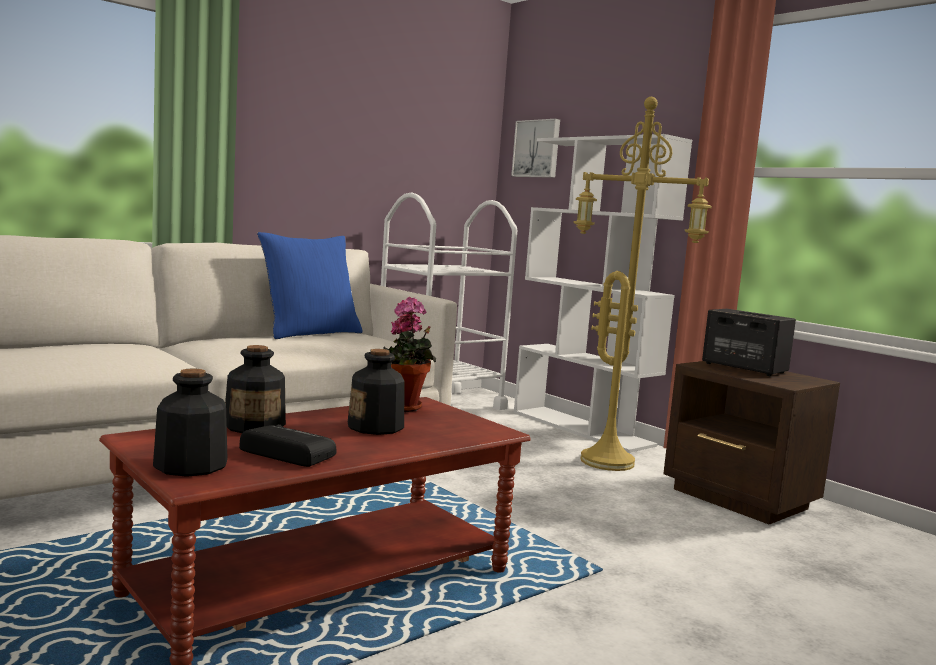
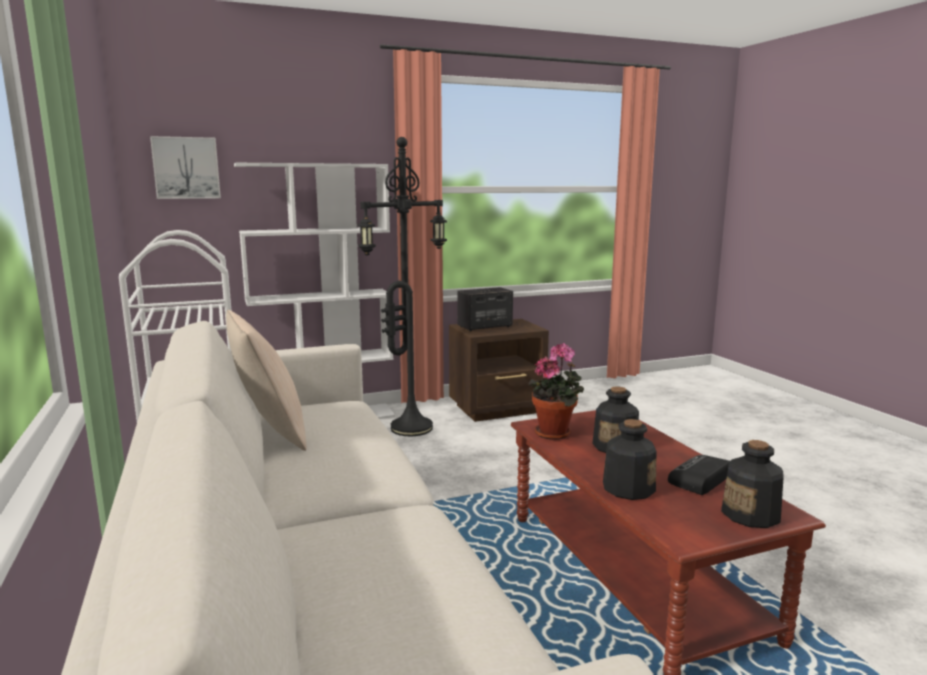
camera: 70 degrees left, 5 degrees up
blue pillow [257,232,363,339] -> beige pillow [226,310,307,451]
yellow floor lamp [573,97,712,471] -> black floor lamp [357,137,447,436]

